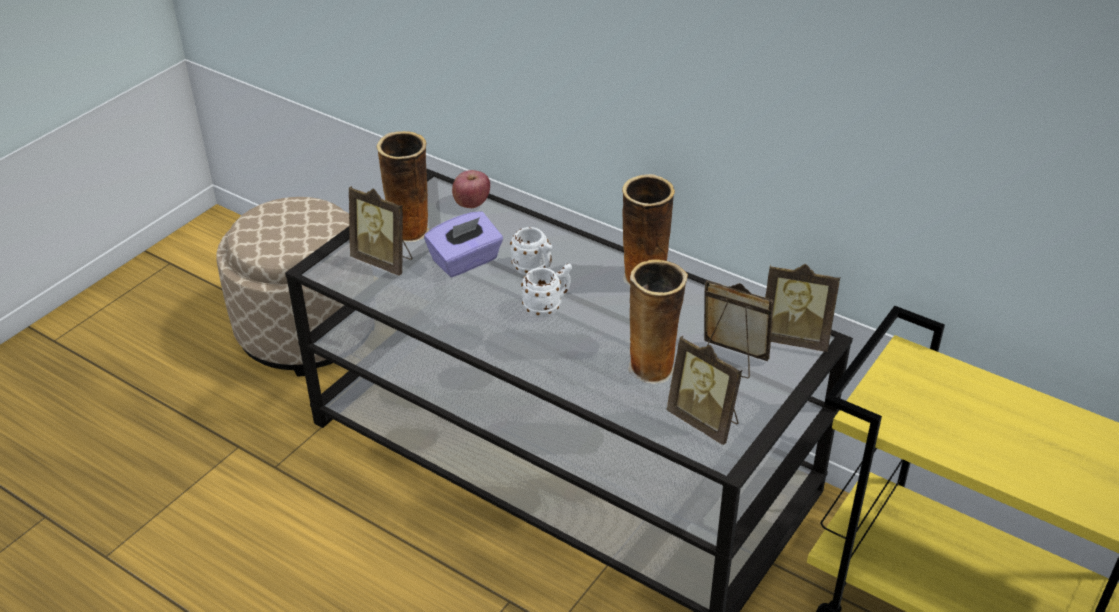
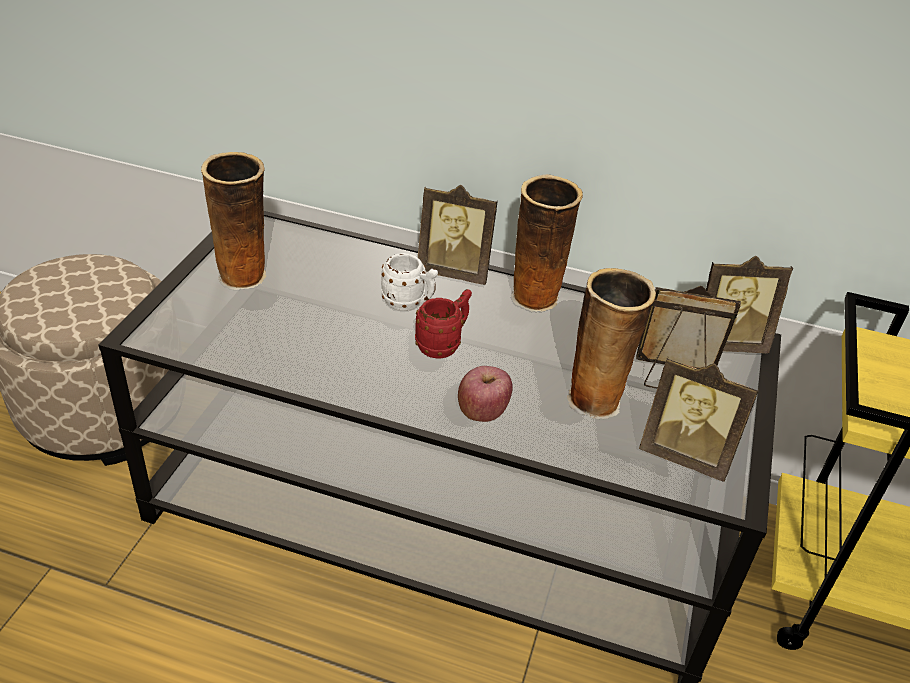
camera: 20 degrees left, 0 degrees up
picture frame [349,186,412,276] -> picture frame moved to [418,185,498,285]
purple tissue box [424,211,503,277] -> none
apple [452,170,490,208] -> apple moved to [458,366,513,422]
white mug [521,263,572,318] -> red mug [415,289,472,359]

